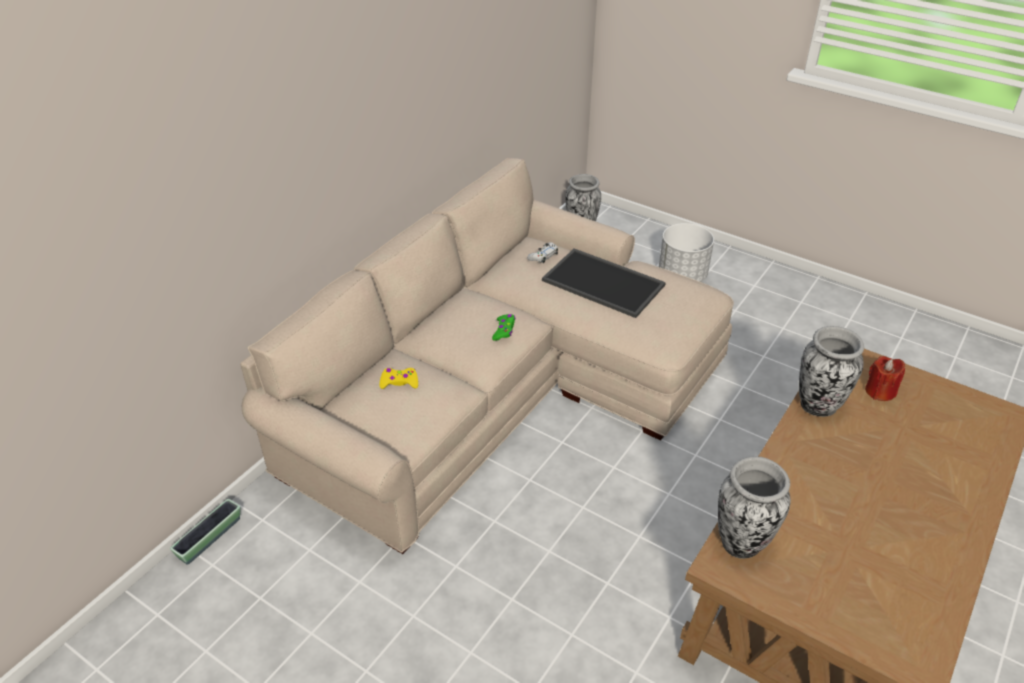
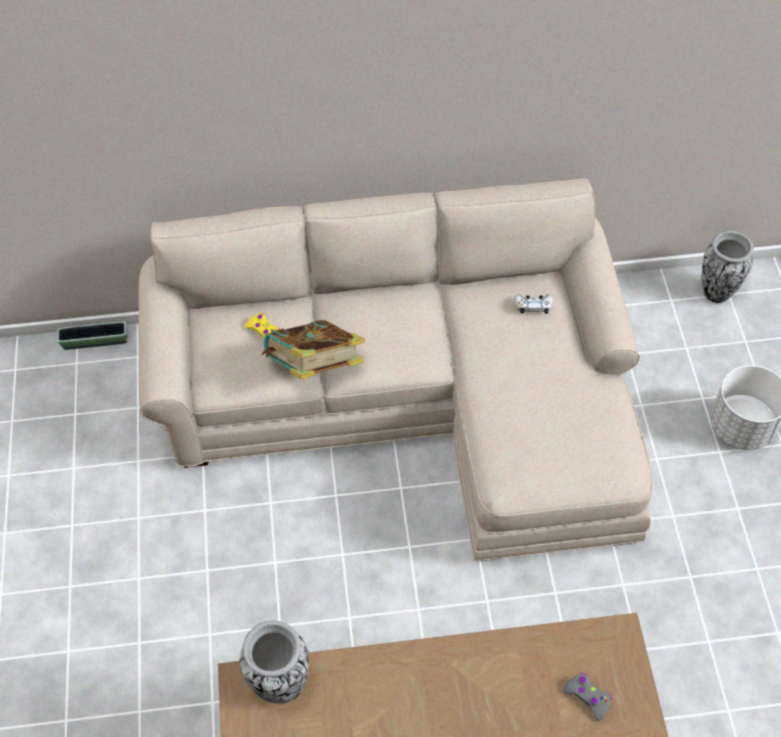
camera: 50 degrees right, 15 degrees up
green game controller [492,314,515,341] -> none
tray [542,248,666,318] -> none
vase [799,326,864,417] -> none
red candle [865,356,905,401] -> grey game controller [562,673,612,722]
none -> book [262,320,365,379]

